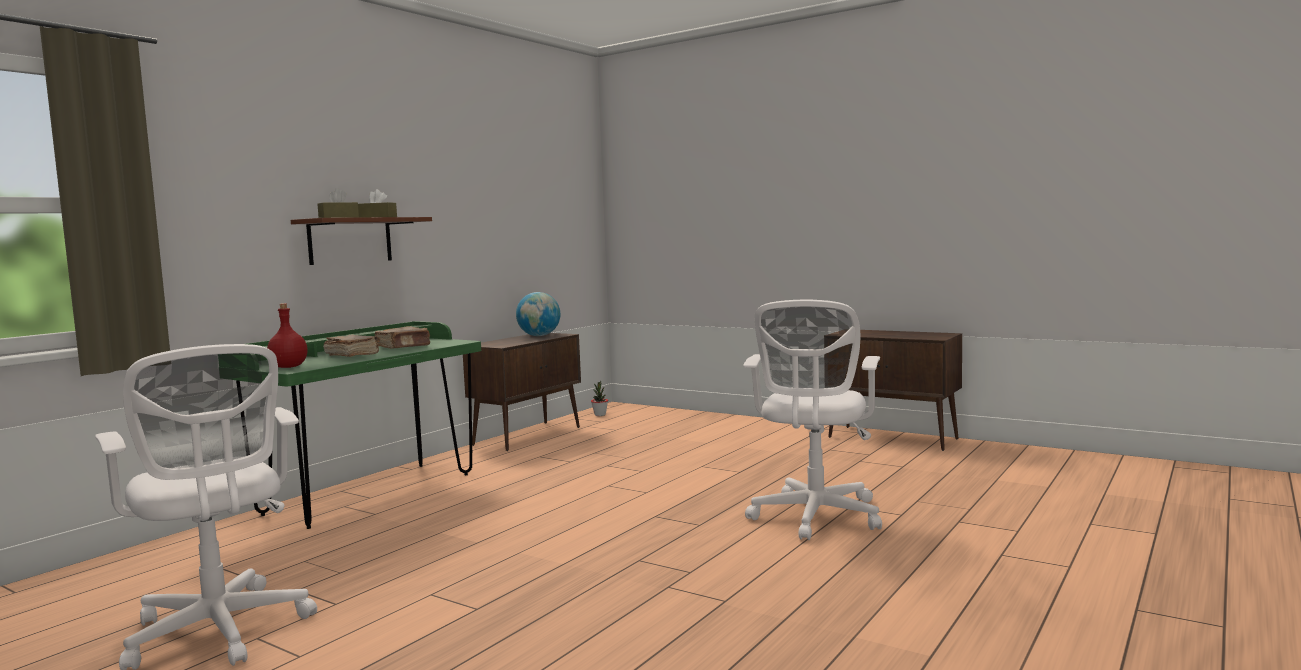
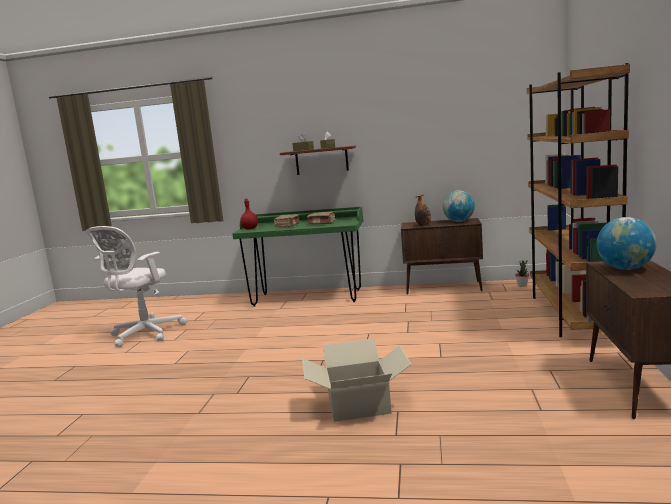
camera: 65 degrees right, 5 degrees up
white office chair [744,300,882,540] -> cardboard box [302,338,412,422]
none -> bottle [415,194,431,226]
none -> brown bookcase [527,63,630,337]
none -> globe [597,217,657,270]

